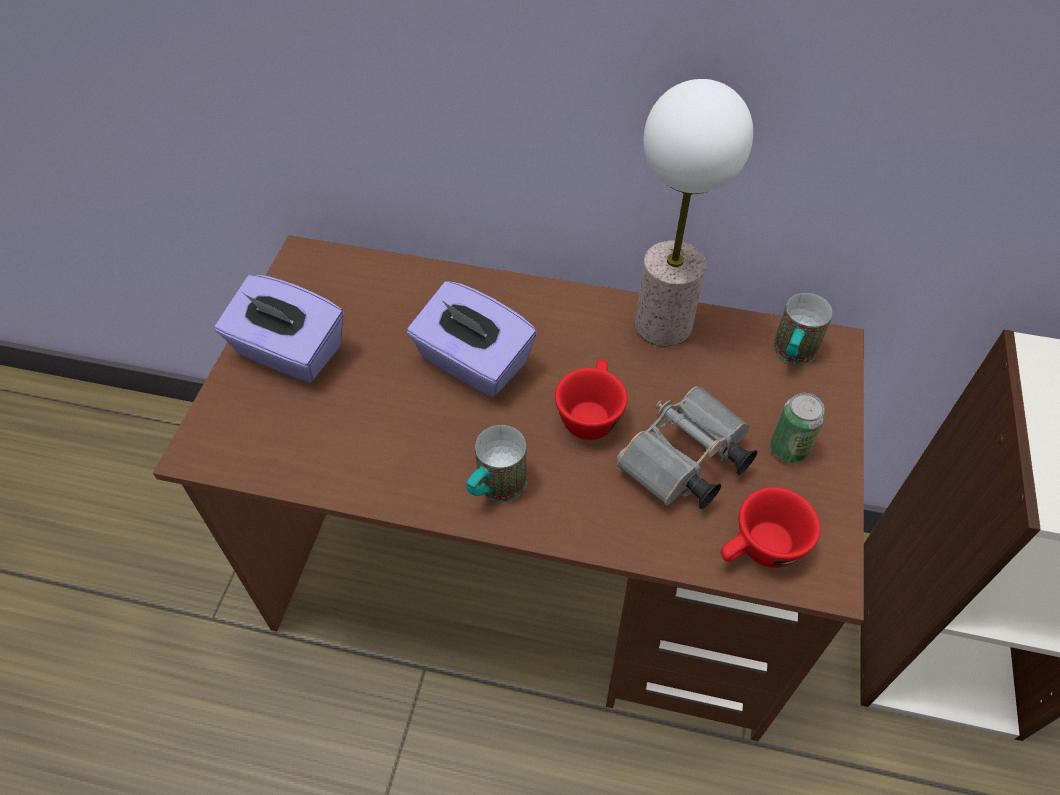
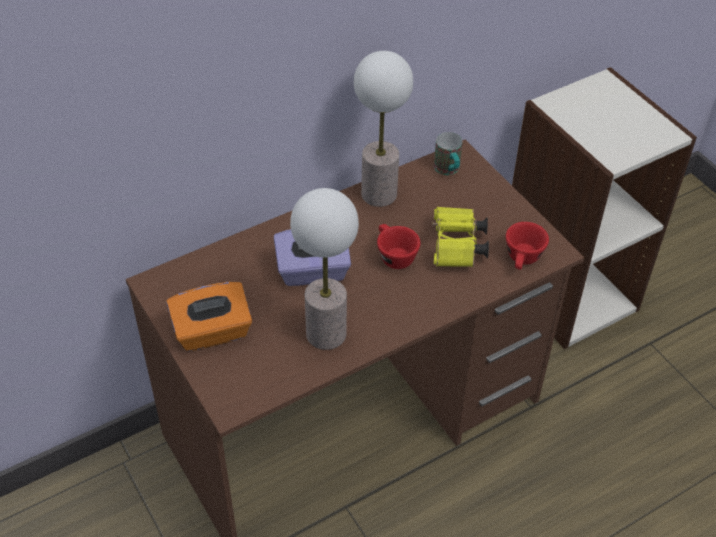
camera: 45 degrees left, 5 degrees down
purple tissue box [215,275,344,383] -> orange tissue box [167,282,252,351]
mug [466,425,527,502] -> none
grey binoculars [616,386,758,509] -> yellow binoculars [432,207,489,267]
can [770,393,826,463] -> none
none -> table lamp [290,188,359,350]

